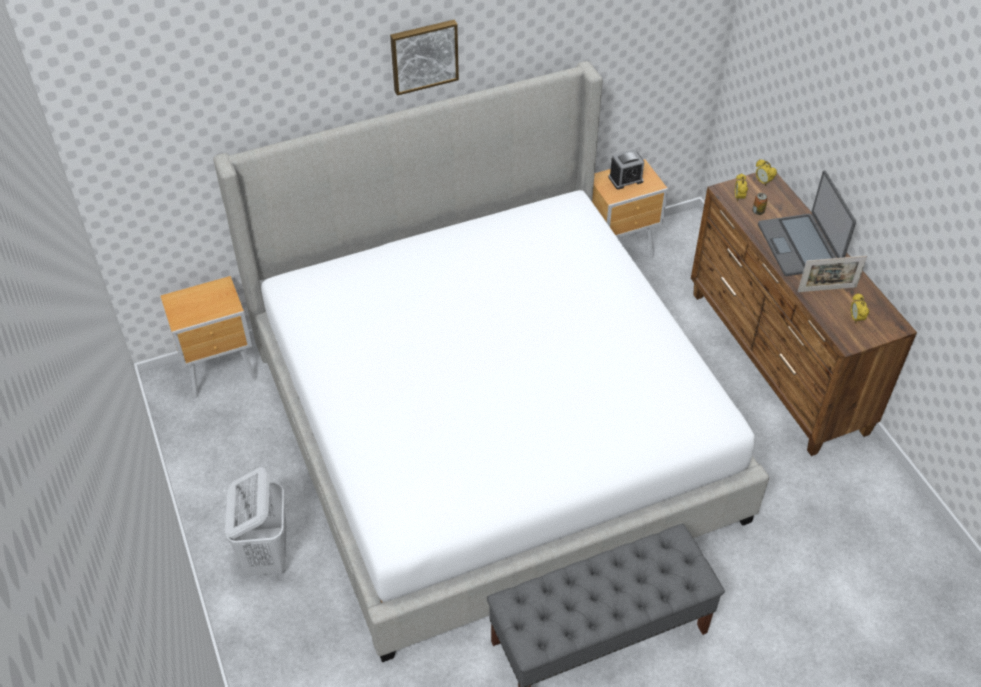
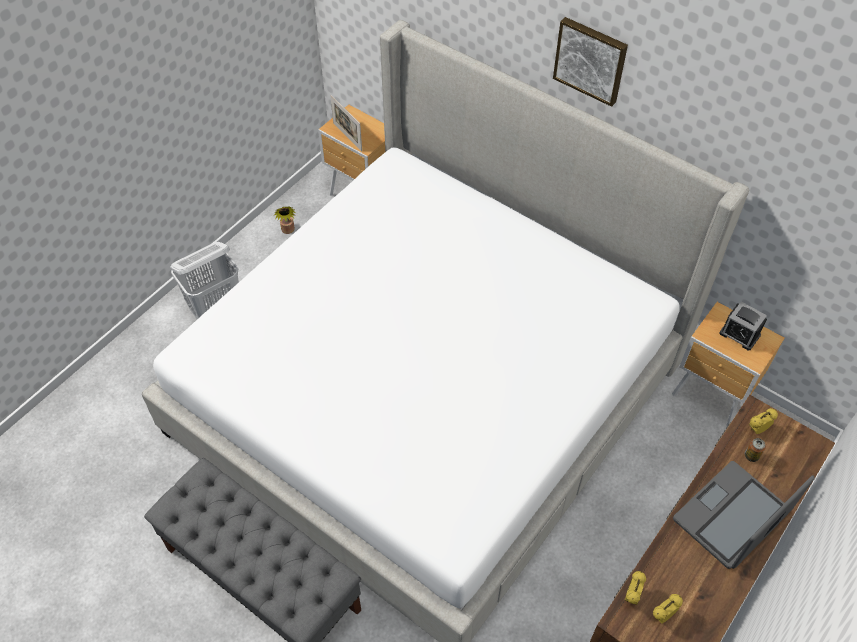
camera: 60 degrees right, 5 degrees up
alarm clock [756,159,777,186] -> alarm clock moved to [625,571,646,605]
picture frame [798,256,867,292] -> picture frame moved to [330,95,362,152]
none -> potted plant [274,207,296,234]

